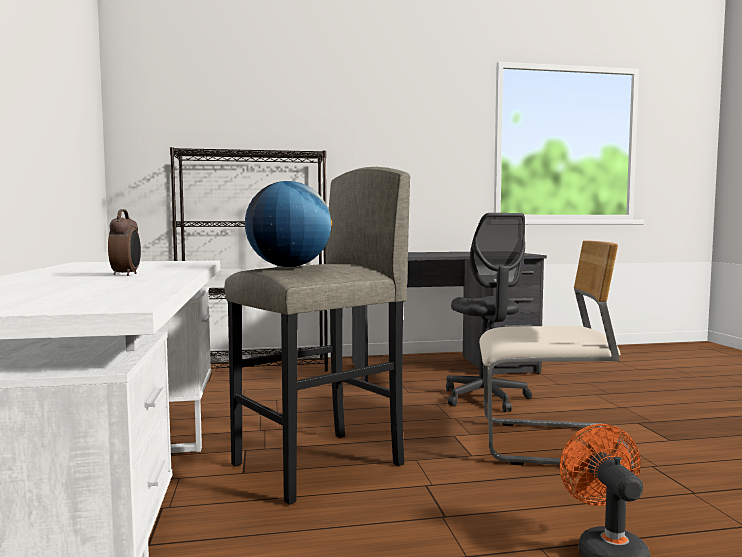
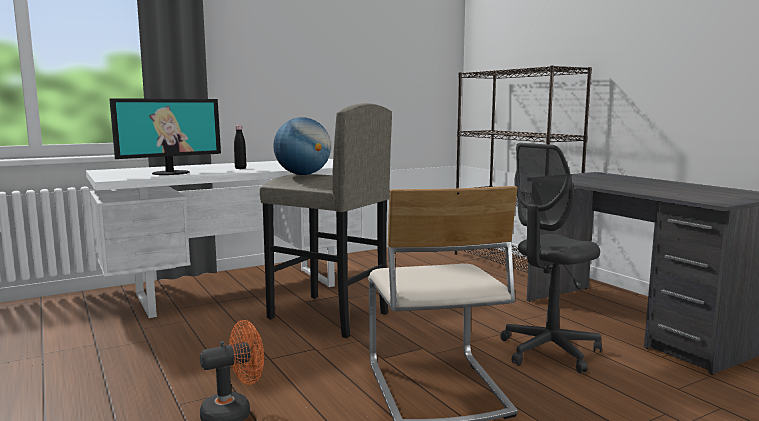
camera: 70 degrees right, 5 degrees up
alarm clock [108,209,141,276] -> black bottle [234,126,246,169]
none -> monitor [109,98,221,175]

